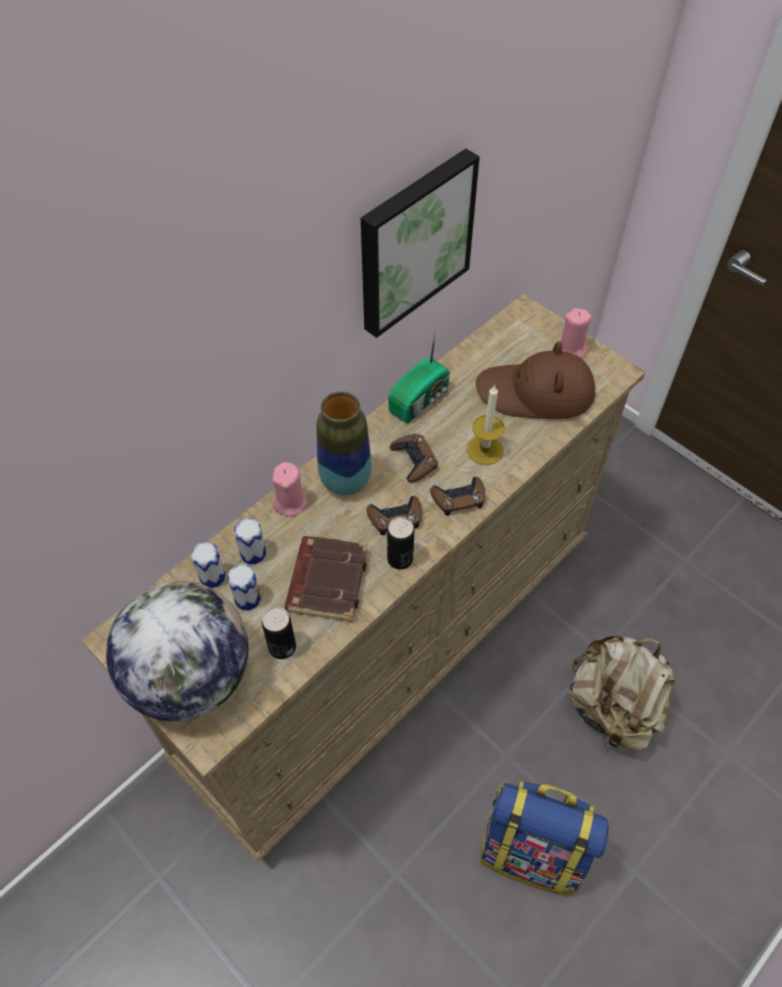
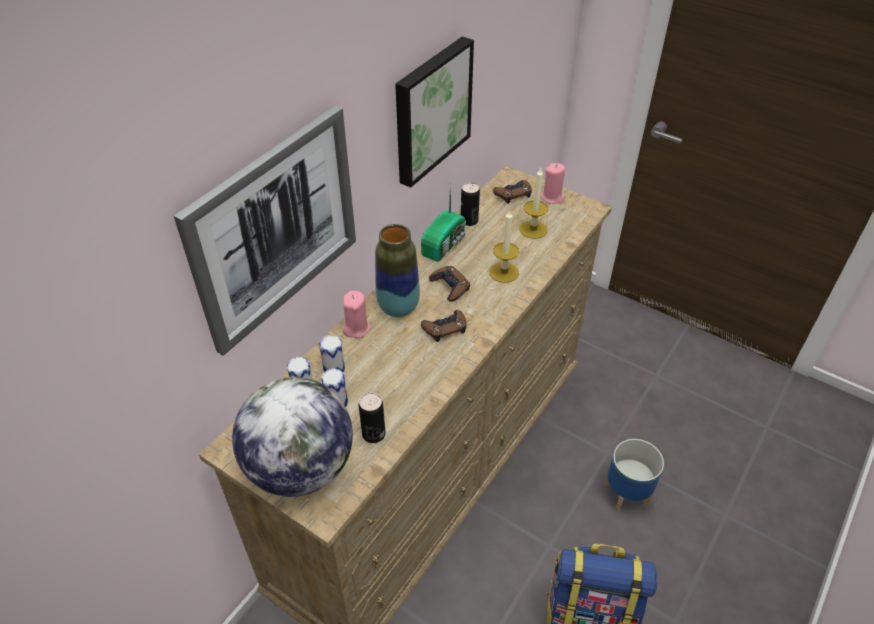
camera: 10 degrees left, 10 degrees down
brown book [285,536,368,622] -> none
can [387,517,414,569] -> can moved to [461,182,480,226]
brown game controller [430,477,485,516] -> brown game controller moved to [493,180,532,204]
brown hat [476,341,595,419] -> candle [520,168,548,239]
beige backpack [569,636,676,750] -> planter [605,439,664,513]
none -> picture [174,105,356,356]

